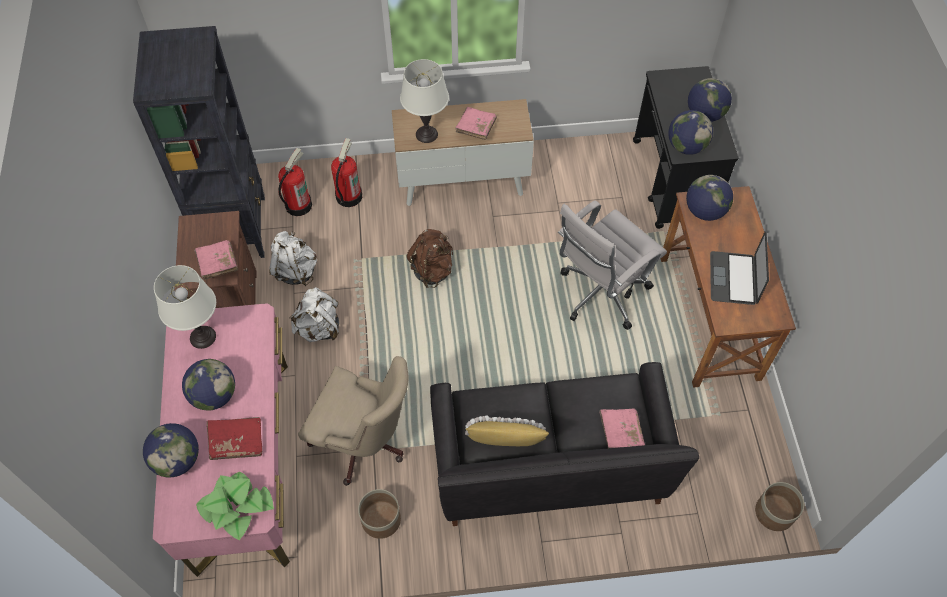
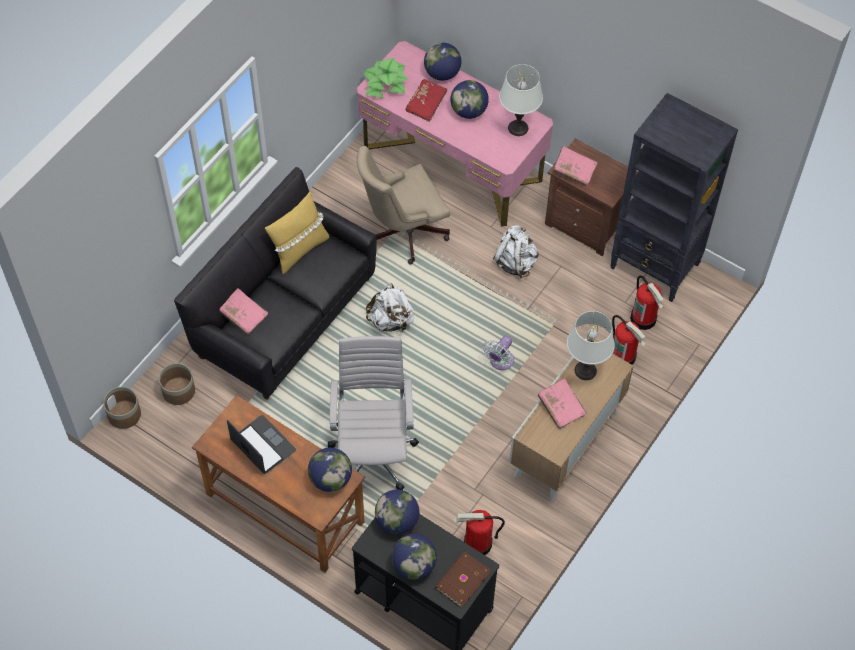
camera: 130 degrees right, 0 degrees up
white backpack [269,231,317,286] -> white backpack moved to [366,282,414,332]
planter [358,489,401,539] -> planter moved to [159,363,195,405]
brown backpack [406,229,453,288] -> white fan [483,336,514,370]
none -> brown book [435,551,490,607]
none -> fire extinguisher [454,510,505,555]

